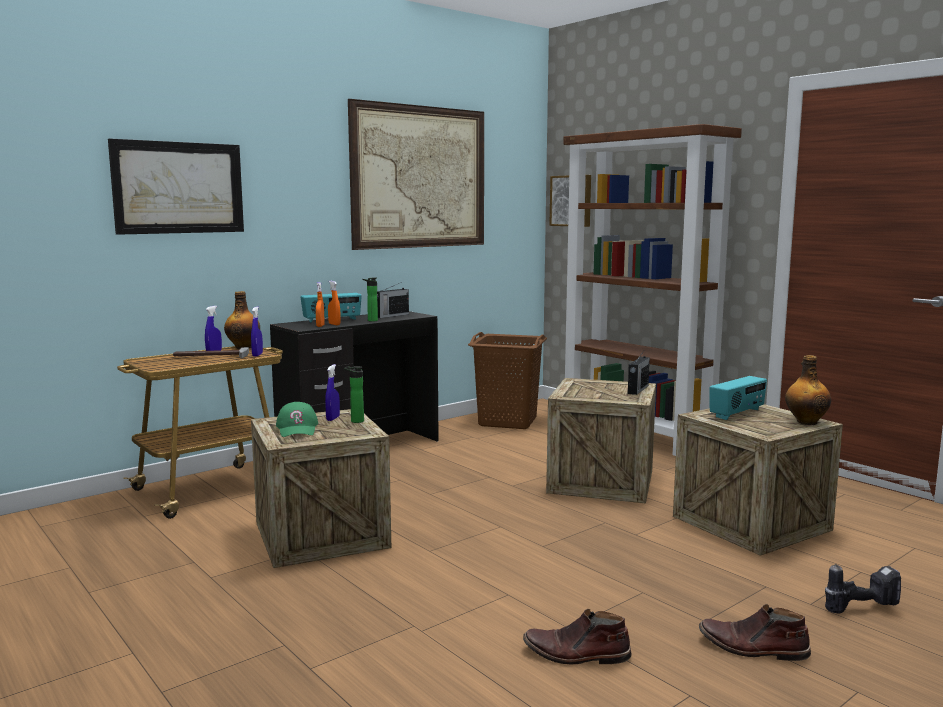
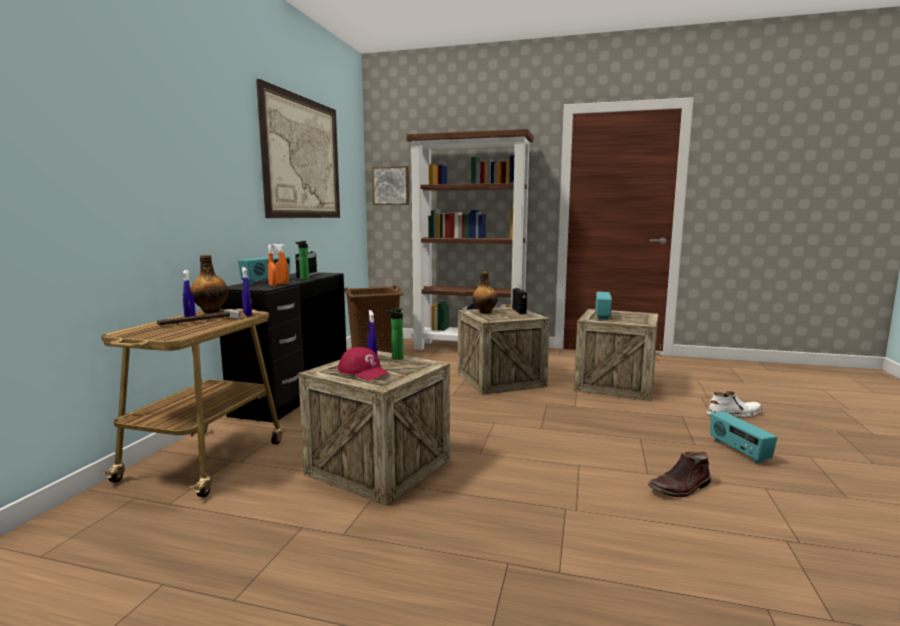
camera: 35 degrees left, 0 degrees up
picture [108,139,244,235] -> none
green cap [276,402,318,437] -> red cap [338,347,390,381]
brown boot [699,604,811,661] -> radio [710,412,777,464]
bottle [785,355,831,425] -> bottle moved to [472,272,498,313]
power drill [825,564,901,613] -> white boot [707,391,762,417]

